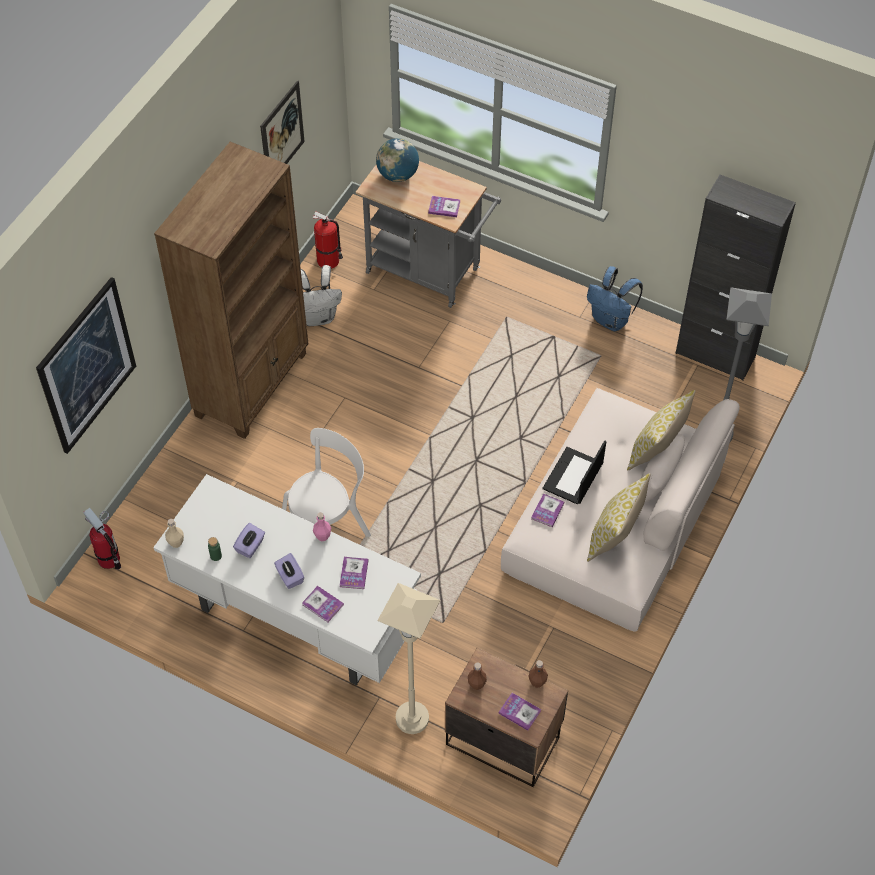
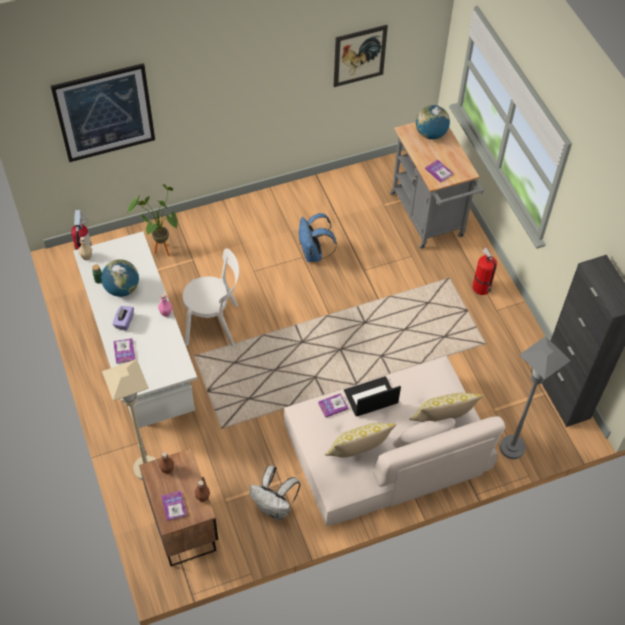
camera: 40 degrees right, 0 degrees up
brown bookcase [154,142,308,439] -> none
purple tissue box [233,523,265,558] -> globe [101,259,139,297]
white backpack [301,265,342,326] -> white backpack moved to [249,466,300,520]
fire extinguisher [312,211,343,269] -> fire extinguisher moved to [472,247,497,295]
book [340,557,368,589] -> none
blue backpack [587,266,643,331] -> blue backpack moved to [299,213,337,262]
none -> potted plant [127,184,178,256]

